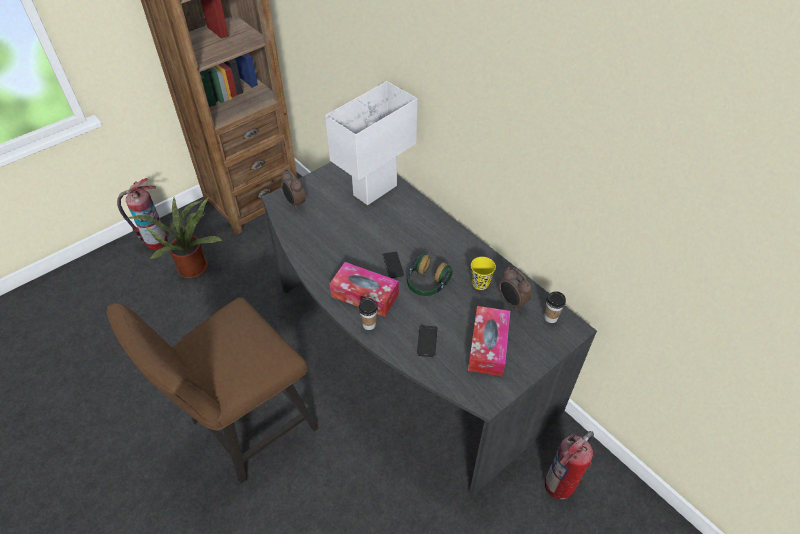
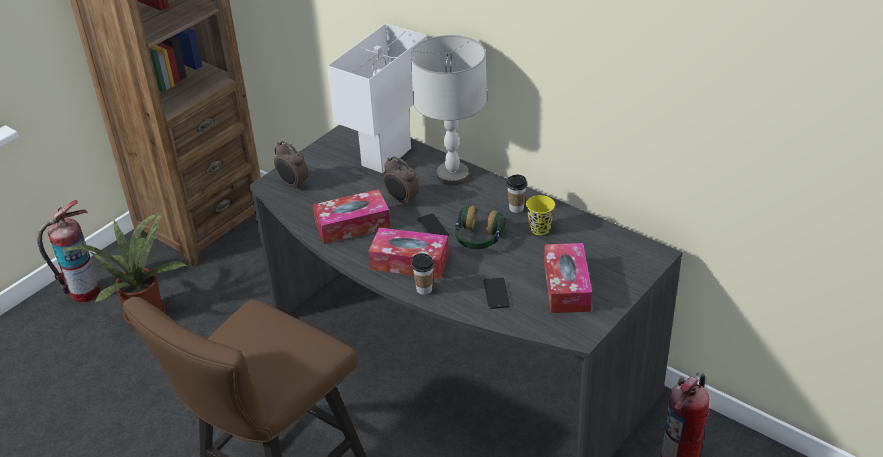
camera: 10 degrees left, 10 degrees down
alarm clock [499,267,532,310] -> alarm clock moved to [383,156,419,207]
cup [544,291,566,323] -> cup moved to [506,175,527,213]
none -> tissue box [313,189,391,244]
none -> grey table lamp [410,35,487,186]

